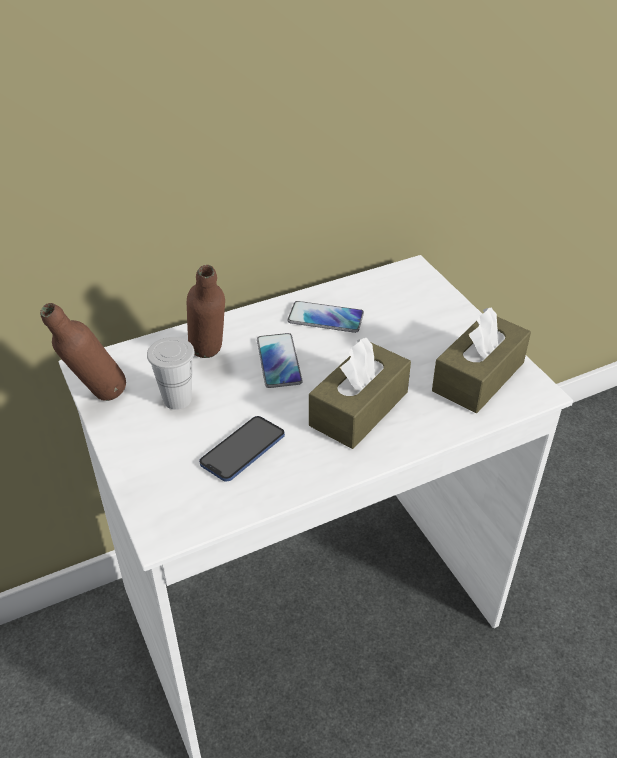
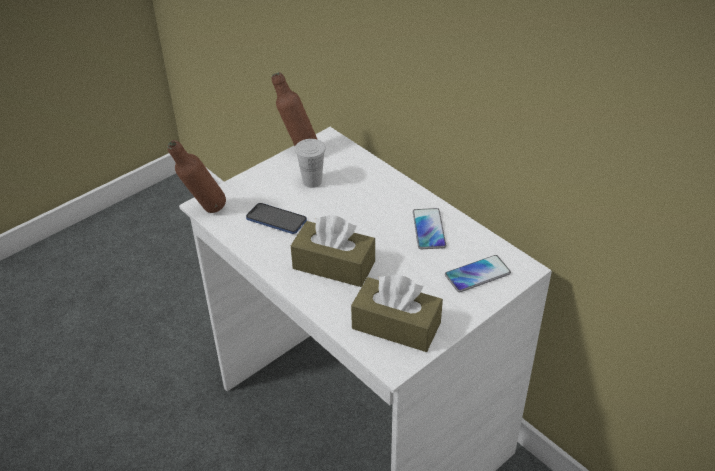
camera: 75 degrees right, 0 degrees up
brown bottle [187,265,225,358] -> brown bottle moved to [167,140,226,213]
phone [257,333,303,388] -> phone moved to [445,255,511,292]

